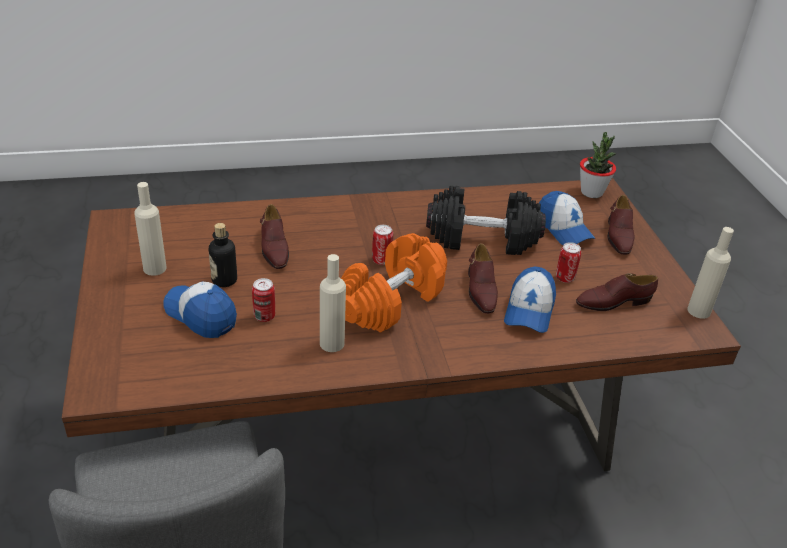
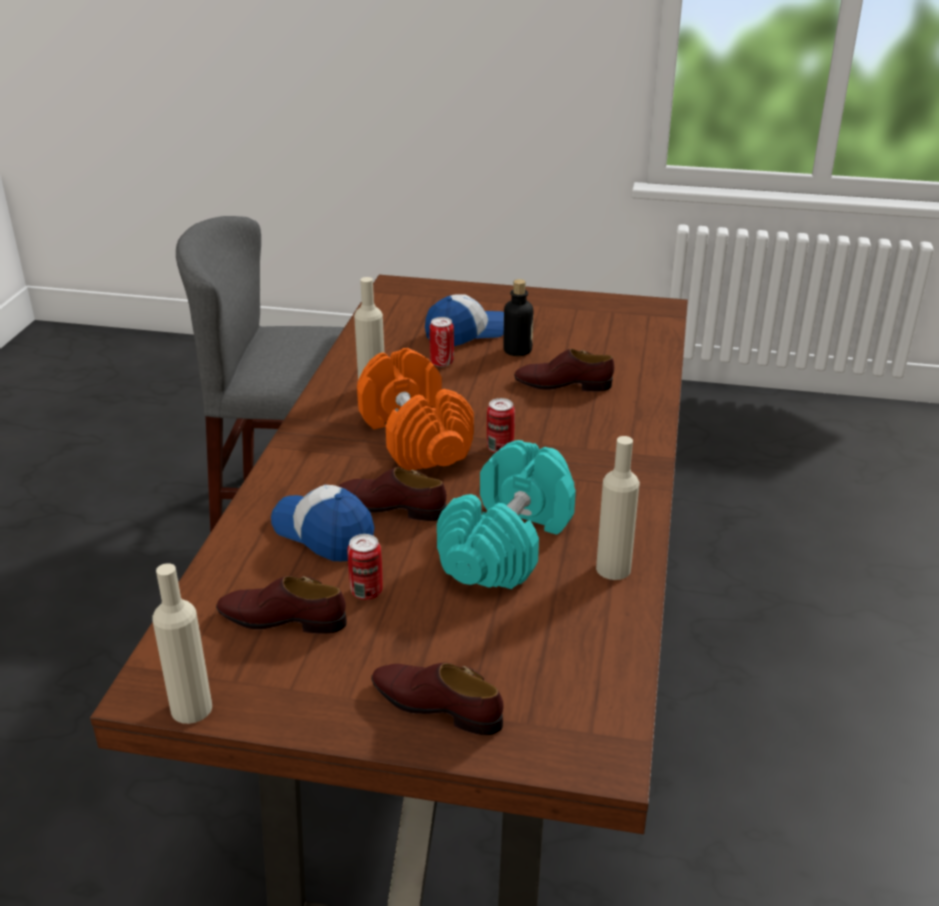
camera: 115 degrees right, 5 degrees down
beige bottle [134,182,167,276] -> beige bottle moved to [596,436,640,580]
black dumbbell [426,186,546,255] -> turquoise dumbbell [437,440,576,589]
cap [539,191,596,245] -> none
brown shoe [576,273,658,311] -> brown shoe turned 90 degrees counterclockwise [216,576,347,634]
potted plant [580,132,616,198] -> none

